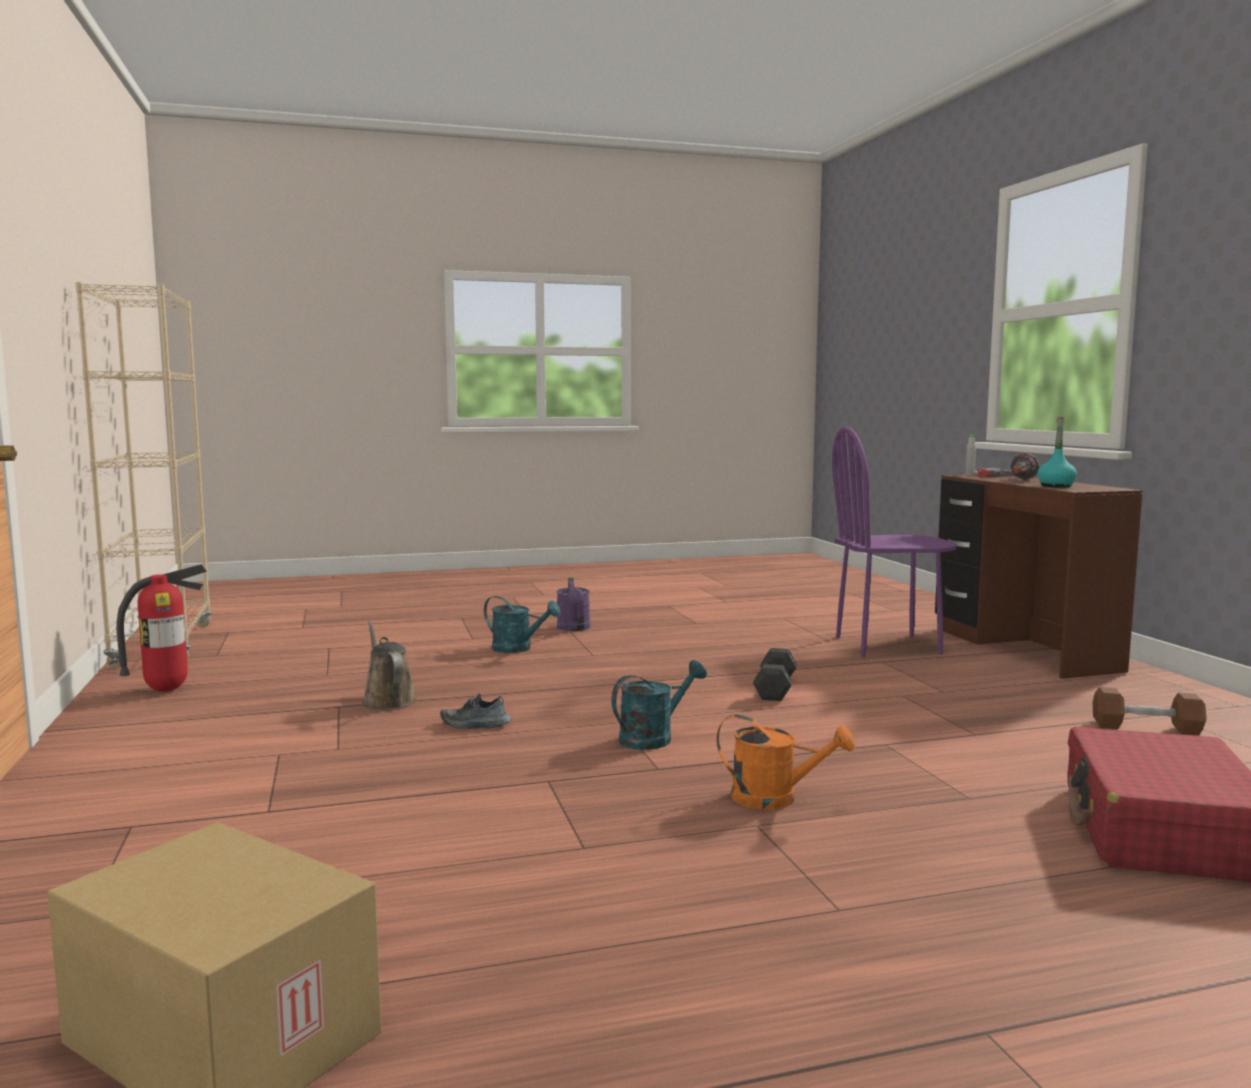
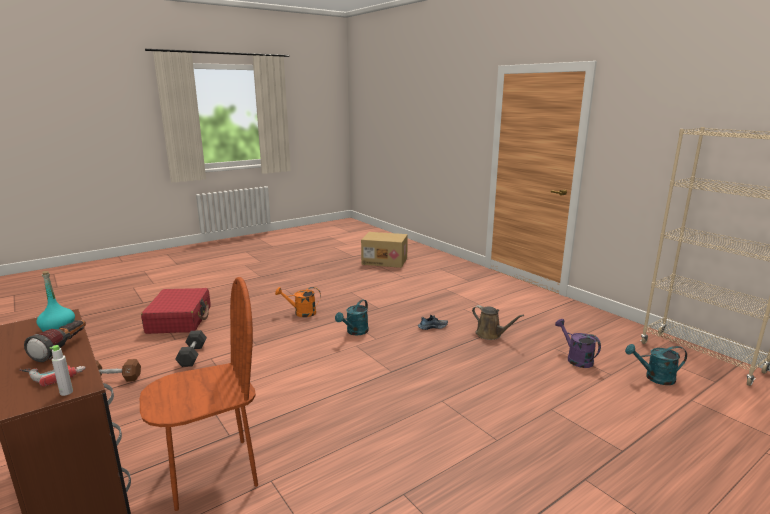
camera: 160 degrees right, 10 degrees up
fire extinguisher [116,564,207,692] -> none
turquoise watering can [484,596,561,653] -> turquoise watering can moved to [625,344,687,385]
purple watering can [556,578,591,631] -> purple watering can moved to [555,319,601,368]
black dumbbell [753,648,797,701] -> black dumbbell moved to [175,330,207,367]
purple chair [832,427,957,657] -> brown chair [139,277,258,511]

